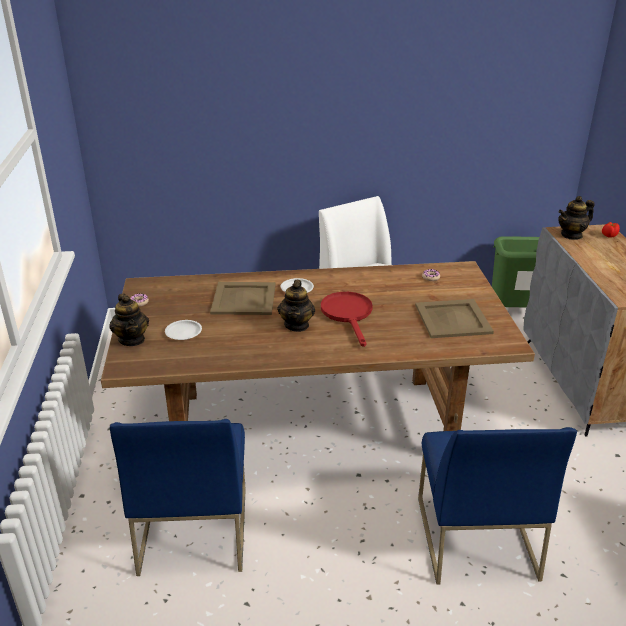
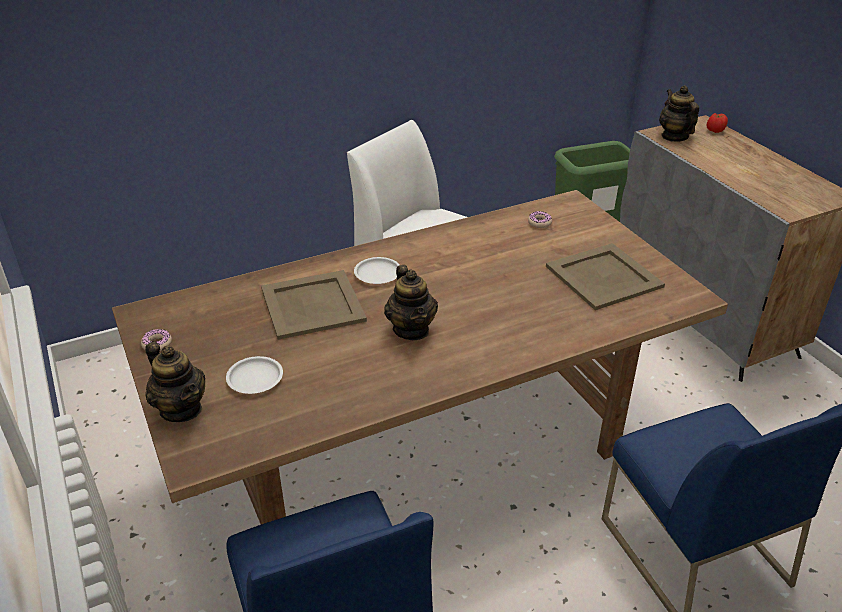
camera: 20 degrees left, 5 degrees up
red frying pan [321,292,373,347] -> none
teapot [558,196,595,240] -> teapot turned 120 degrees clockwise [659,85,699,142]

